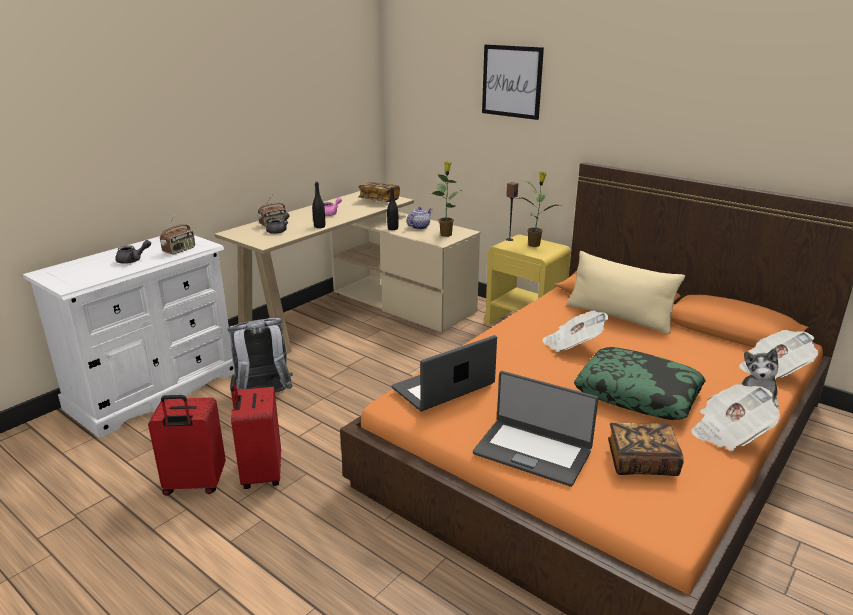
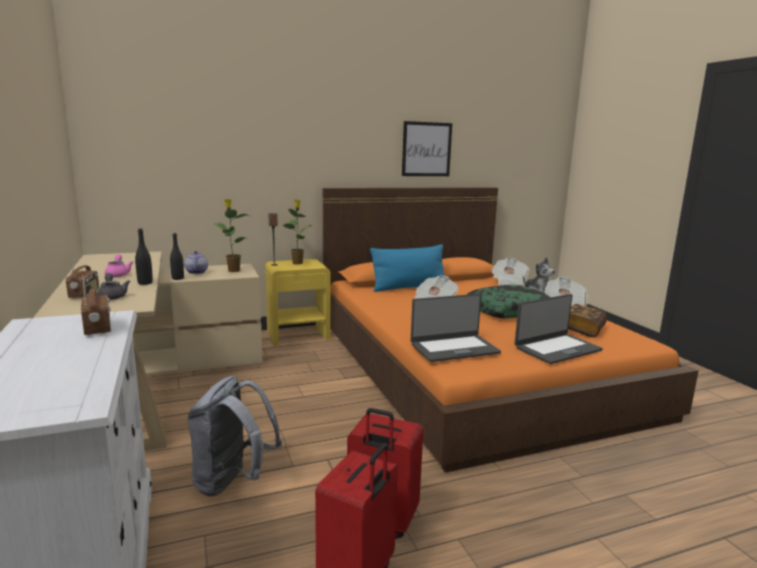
camera: 60 degrees left, 10 degrees down
grey teapot [115,240,151,264] -> none
book [359,182,400,202] -> none
laptop [392,335,497,411] -> laptop turned 105 degrees counterclockwise [411,294,501,362]
picture [482,44,544,120] -> picture moved to [402,121,452,176]
beige pillow [567,251,685,334] -> blue pillow [370,244,445,292]

